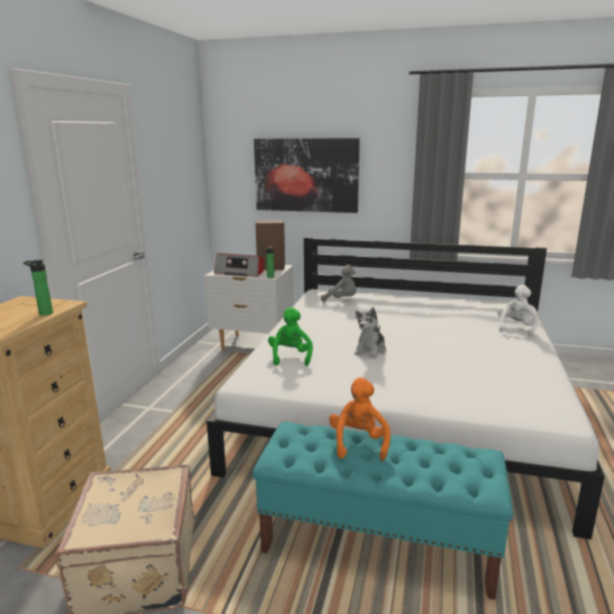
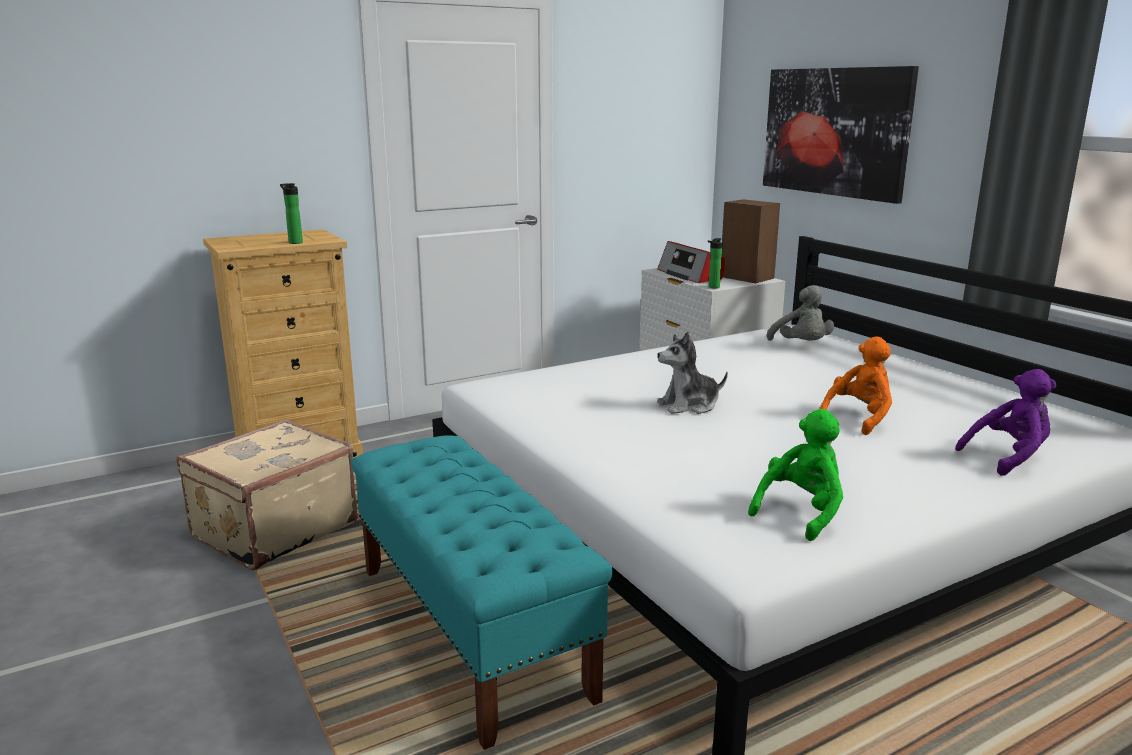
camera: 45 degrees right, 0 degrees up
green plush toy [268,307,313,366] -> green plush toy moved to [748,409,843,541]
orange plush toy [329,378,390,461] -> orange plush toy moved to [819,336,892,435]
white plush toy [497,285,538,337] -> purple plush toy [955,369,1057,476]

